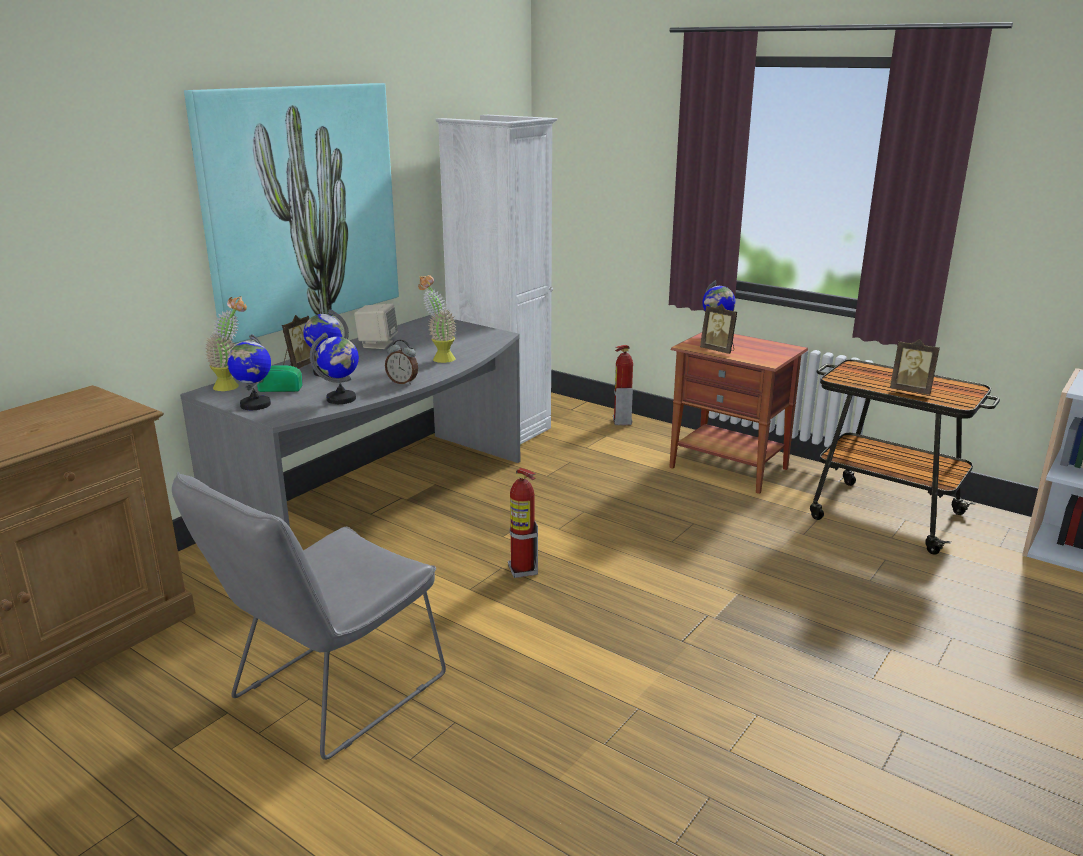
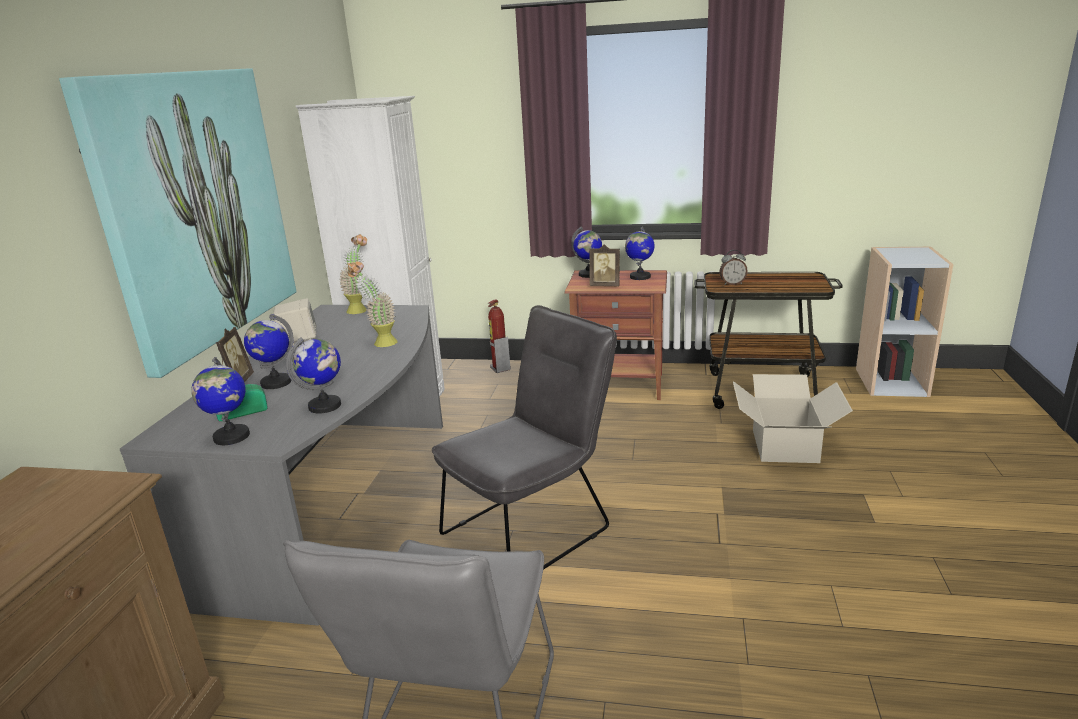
camera: 25 degrees left, 0 degrees up
potted plant [205,296,247,391] -> potted plant moved to [339,234,367,314]
alarm clock [385,340,418,385] -> alarm clock moved to [719,250,748,285]
fire extinguisher [508,468,538,578] -> grey chair [432,305,617,570]
picture frame [890,339,940,395] -> none
none -> globe [625,226,655,280]
none -> cardboard box [733,374,853,463]

